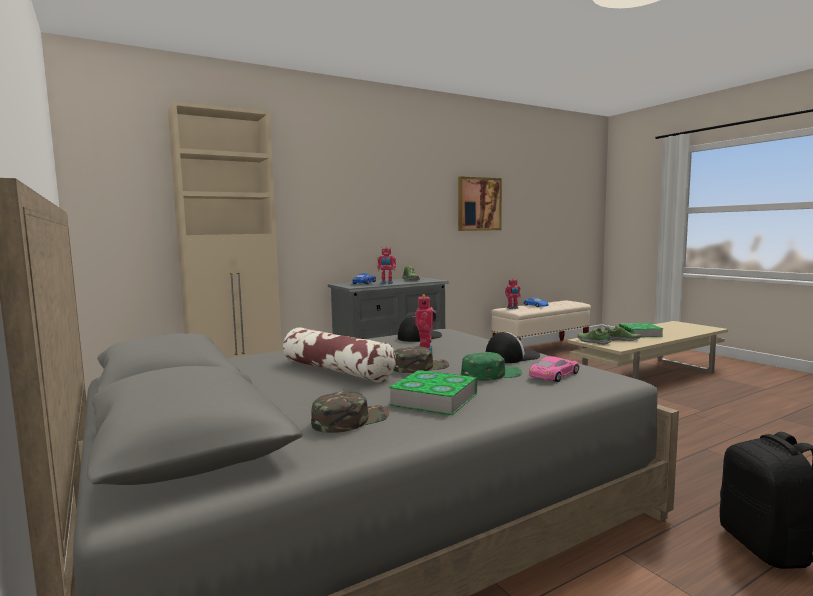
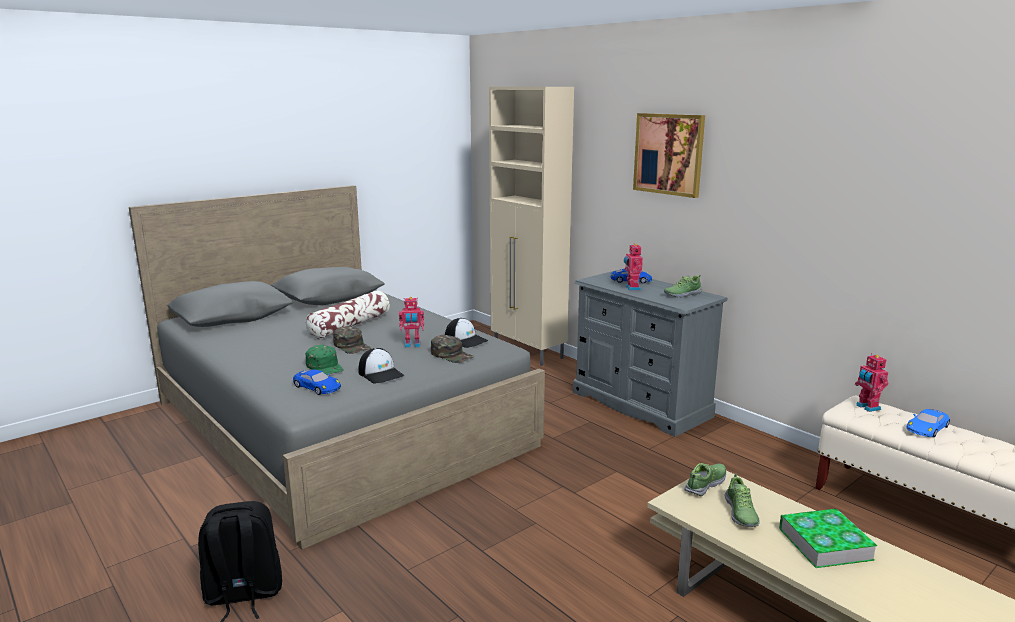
camera: 80 degrees right, 10 degrees up
green cap [311,391,389,433] -> green cap moved to [431,335,474,363]
book [389,370,477,415] -> none
picture [458,176,502,231] -> picture moved to [633,113,705,198]
pink toy car [529,356,579,382] -> blue toy car [293,370,341,395]

